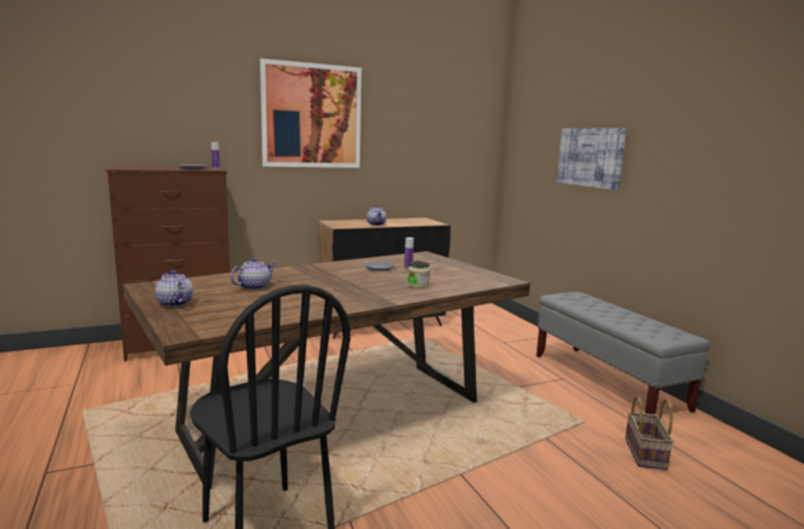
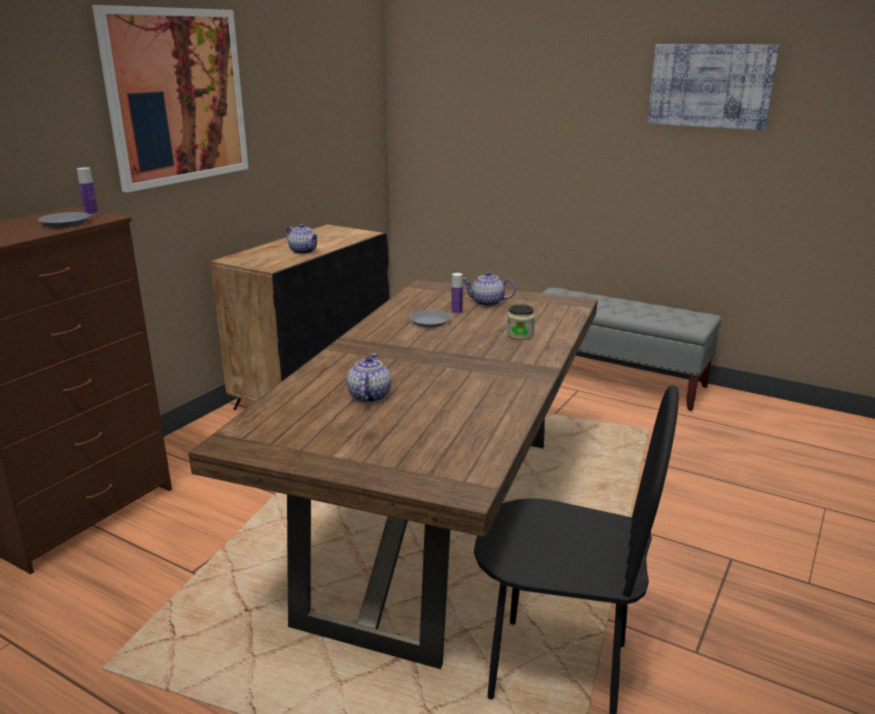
camera: 35 degrees left, 10 degrees up
teapot [155,270,193,307] -> teapot moved to [463,272,516,306]
picture [557,128,627,190] -> picture moved to [648,44,779,130]
basket [625,396,674,470] -> none

